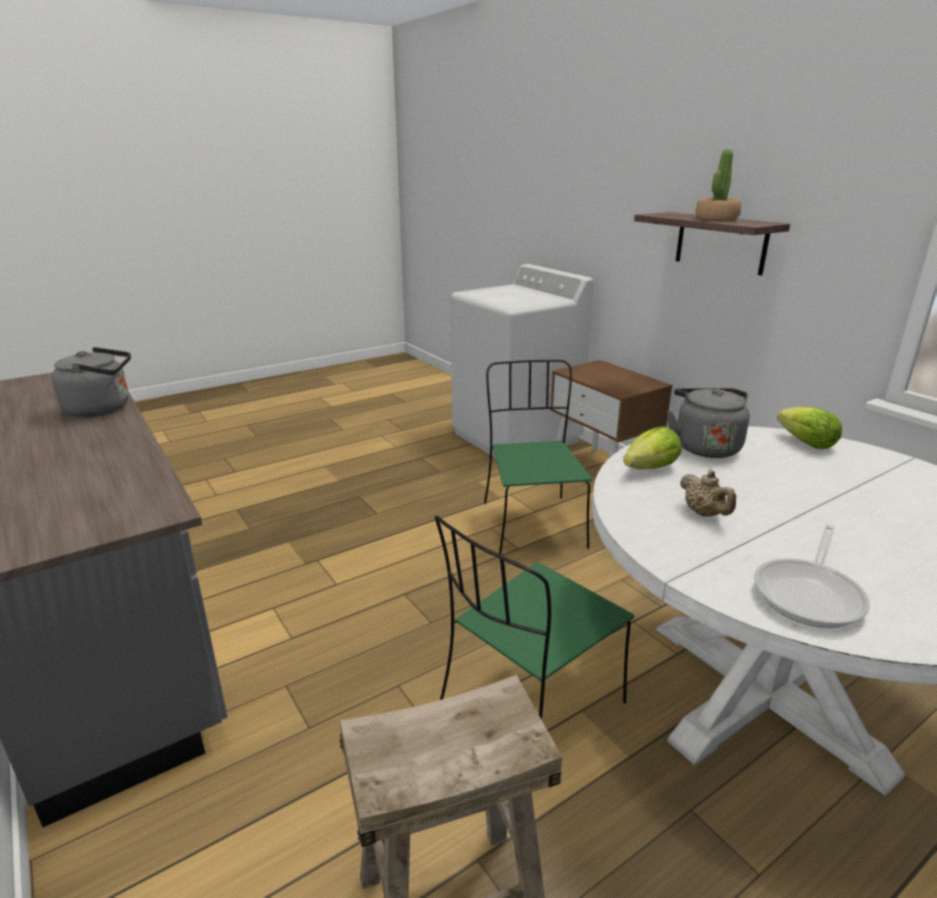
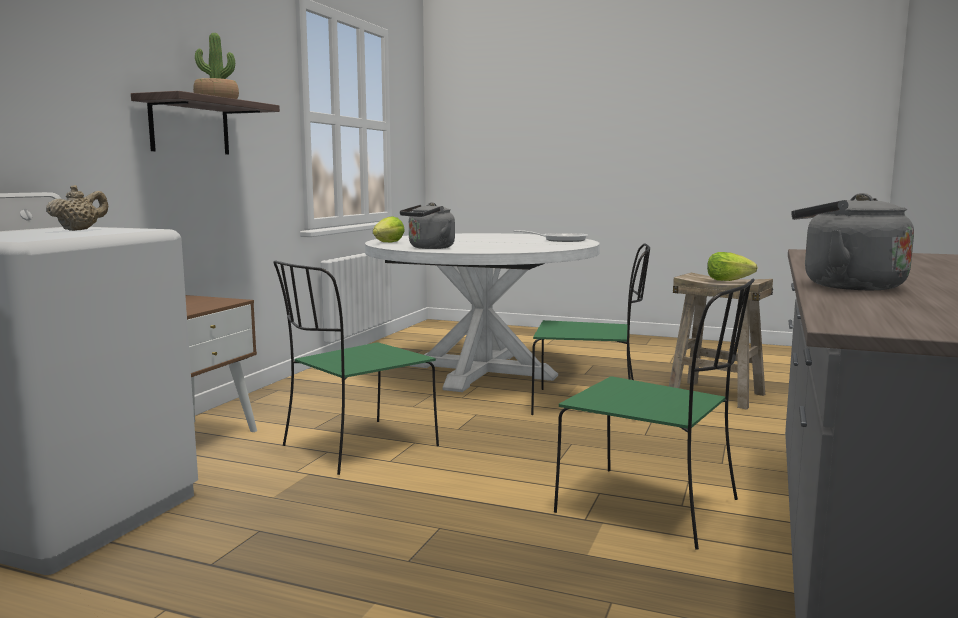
camera: 125 degrees left, 15 degrees down
lettuce [623,426,681,470] -> lettuce moved to [707,252,757,281]
beige teapot [680,470,736,516] -> beige teapot moved to [46,185,108,231]
none -> green chair [554,279,755,549]

